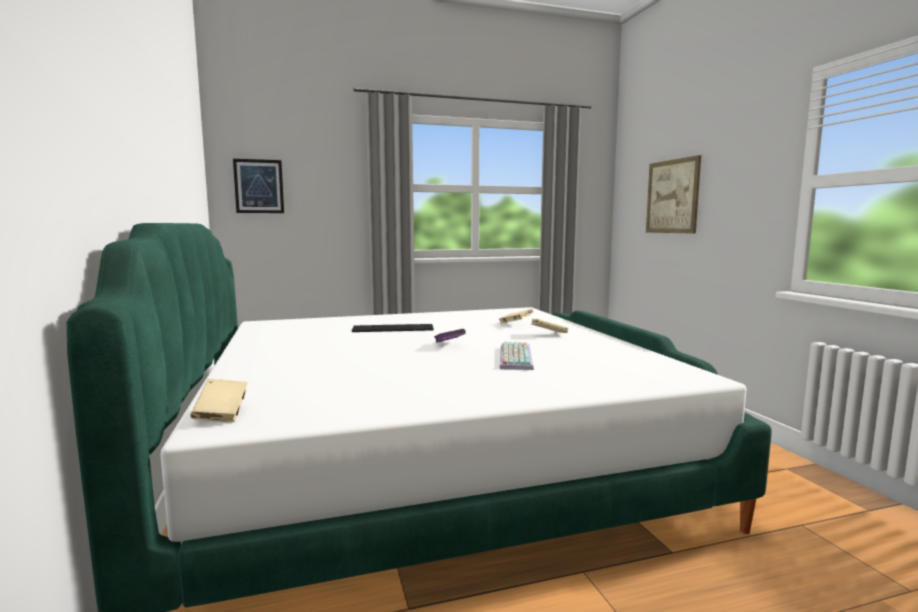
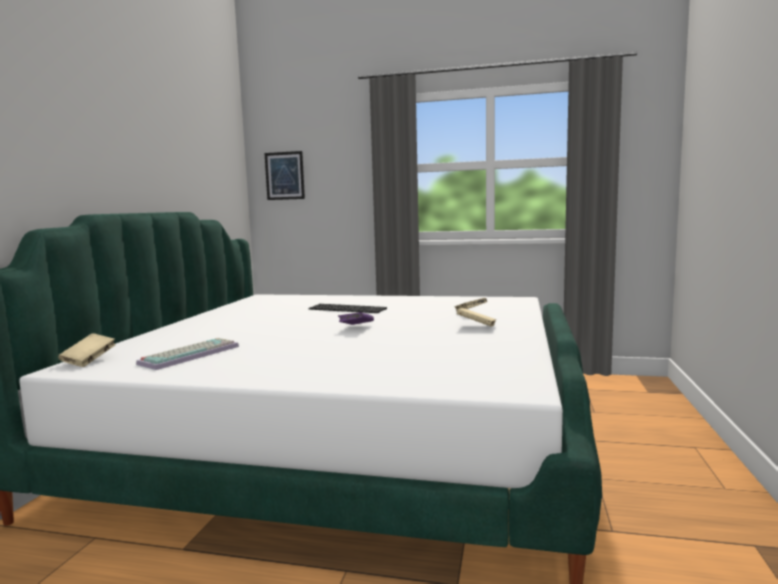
camera: 30 degrees right, 0 degrees up
keyboard [500,342,534,370] -> keyboard moved to [136,338,239,370]
picture [646,155,701,234] -> none

